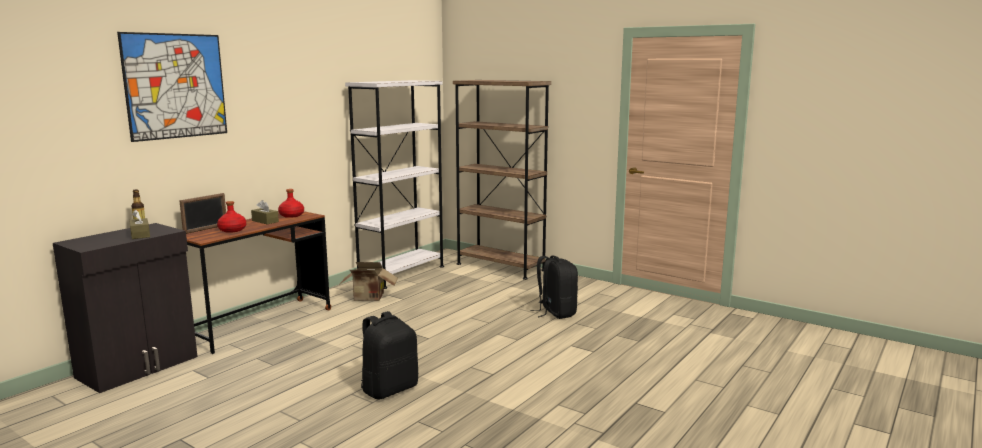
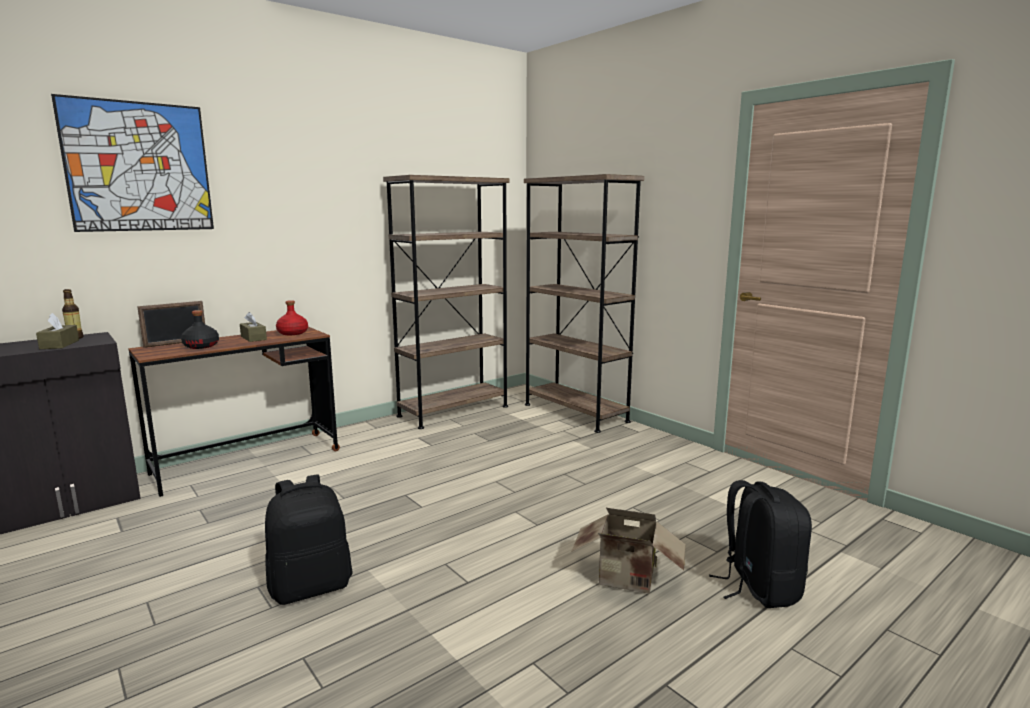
camera: 15 degrees right, 0 degrees up
red bottle [217,201,246,233] -> black bottle [181,310,219,349]
cardboard box [339,262,398,301] -> cardboard box moved to [571,508,686,594]
white bookcase [345,80,444,289] -> brown bookcase [383,175,509,429]
black backpack [530,256,578,319] -> black backpack moved to [709,480,812,608]

